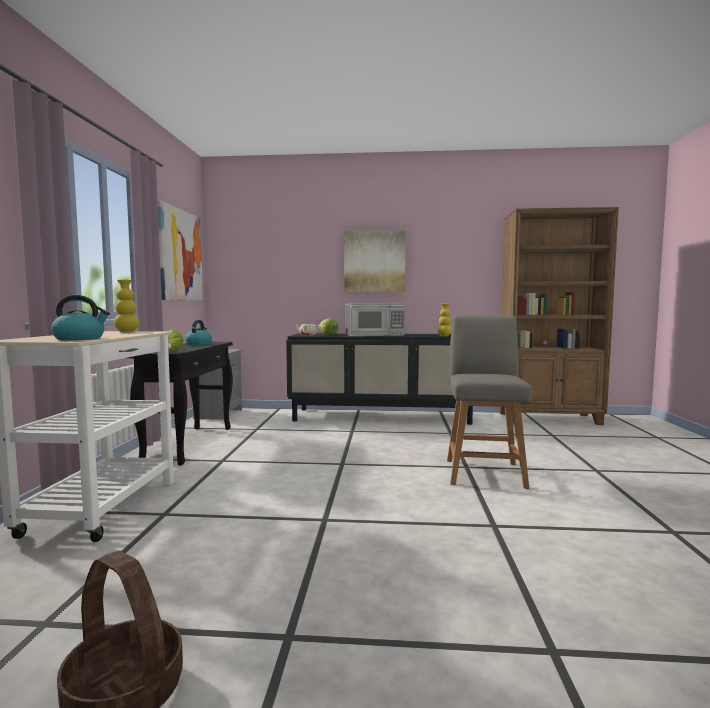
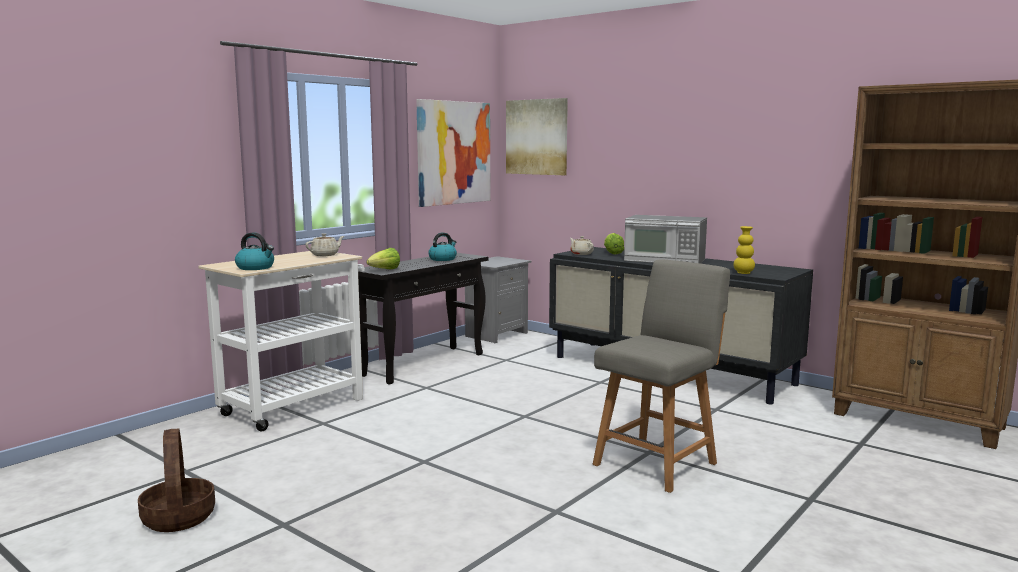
camera: 35 degrees right, 5 degrees up
yellow vase [114,280,139,332] -> beige teapot [305,233,344,256]
picture [344,230,406,292] -> picture moved to [506,98,568,175]

